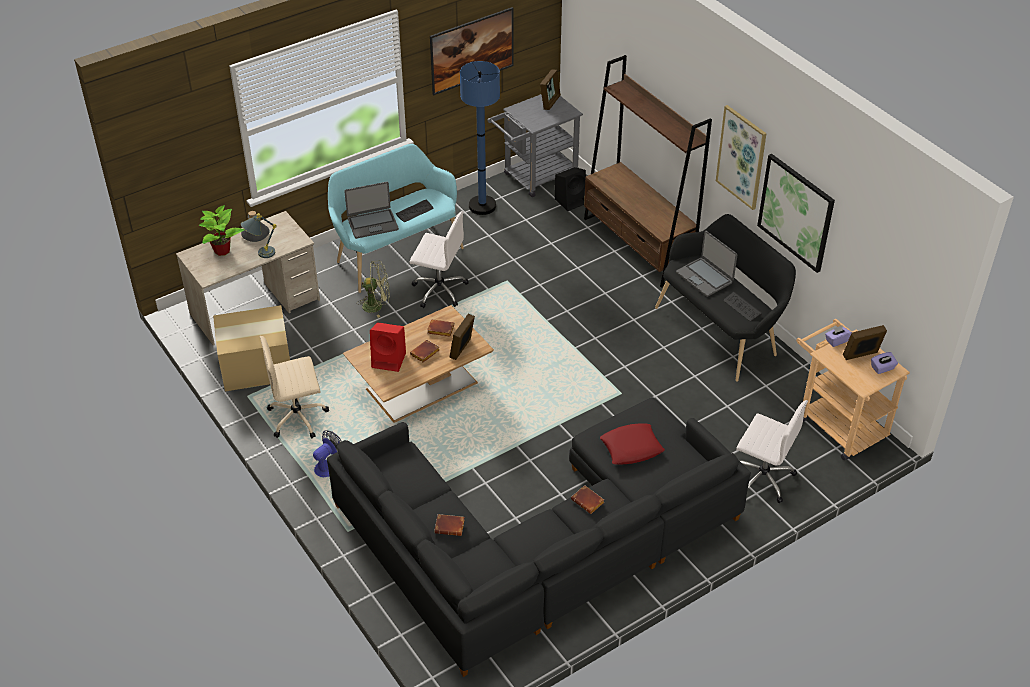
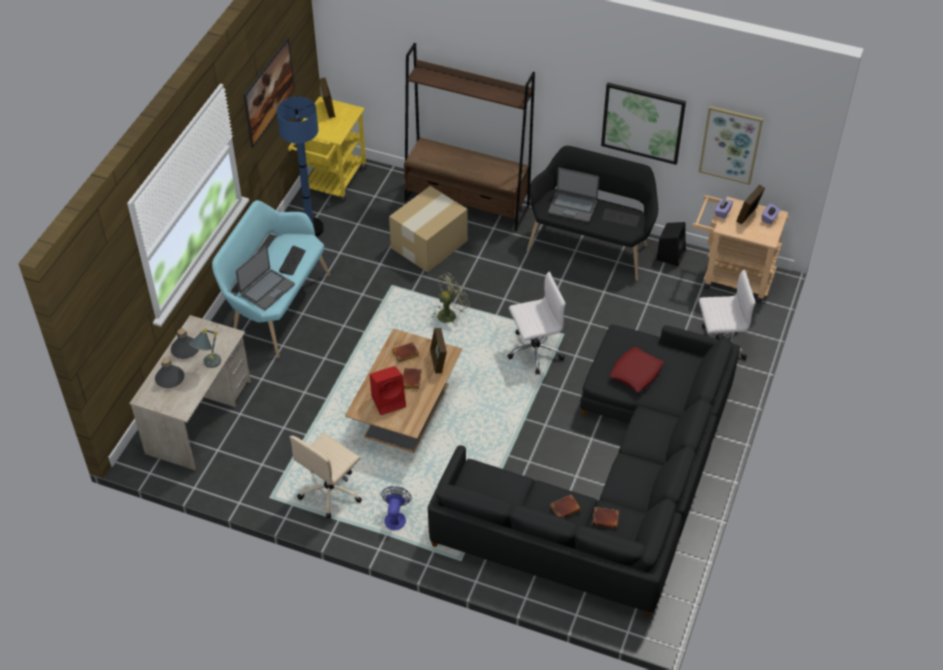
camera: 35 degrees left, 5 degrees up
potted plant [199,205,244,256] -> grey bottle [155,358,184,388]
cardboard box [213,305,290,391] -> cardboard box moved to [389,186,468,272]
green fan [358,261,390,318] -> green fan moved to [432,273,470,323]
white office chair [409,211,469,308] -> white office chair moved to [507,271,566,375]
grey cart [487,94,583,197] -> yellow cart [288,96,367,201]
black speaker [555,167,586,211] -> black speaker moved to [657,222,686,267]
brown book [571,485,604,514] -> brown book moved to [592,507,619,528]
picture [716,105,767,210] -> picture moved to [699,106,763,185]

